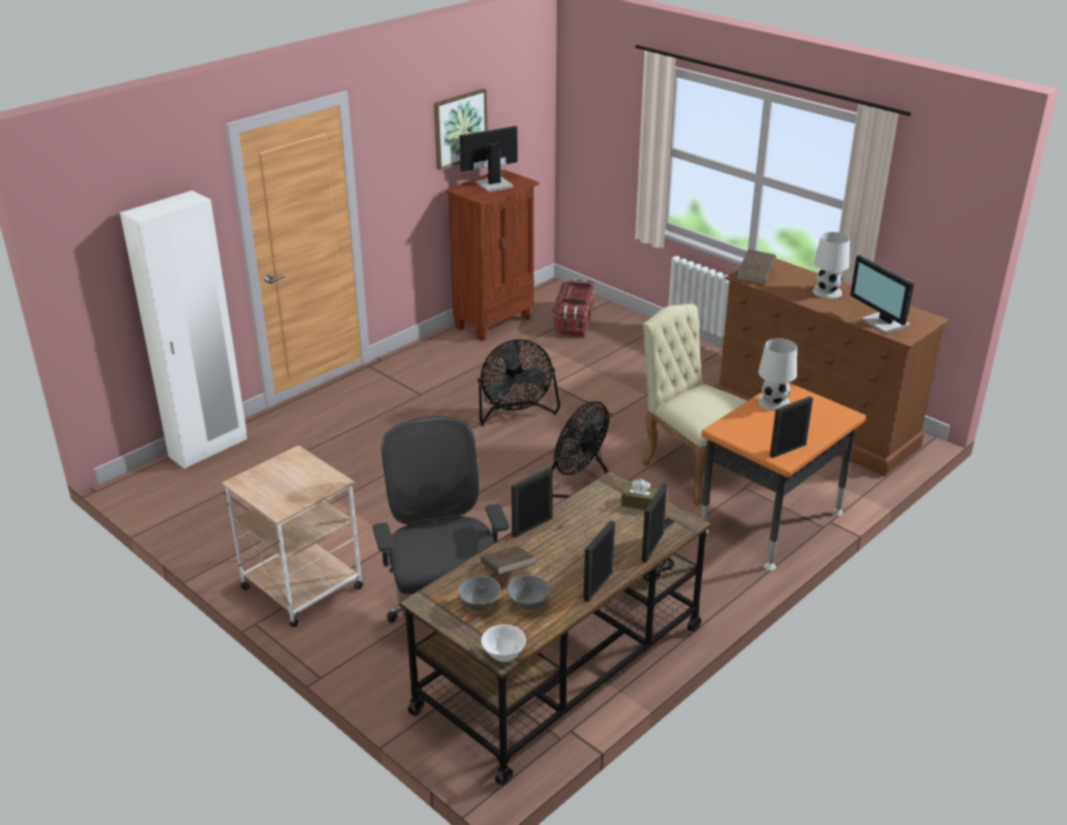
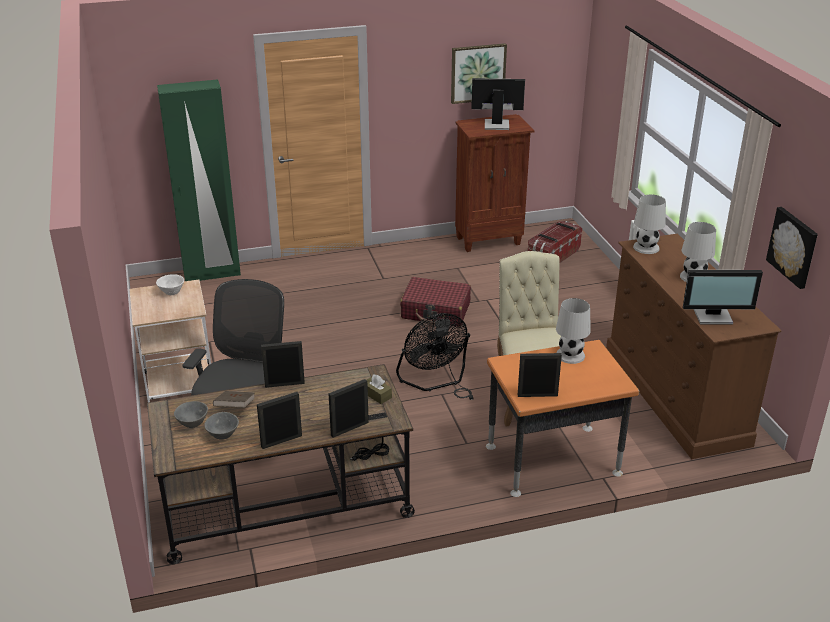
camera: 30 degrees right, 0 degrees up
white wardrobe [120,190,247,469] -> green wardrobe [157,79,241,281]
black fan [478,340,560,426] -> red suitcase [400,277,471,327]
white bowl [481,624,526,662] -> white bowl moved to [156,274,184,295]
brown book [737,249,776,284] -> white table lamp [633,194,666,254]
monitor [850,255,914,334] -> monitor turned 90 degrees counterclockwise [683,270,763,324]
none -> picture [766,207,818,289]

